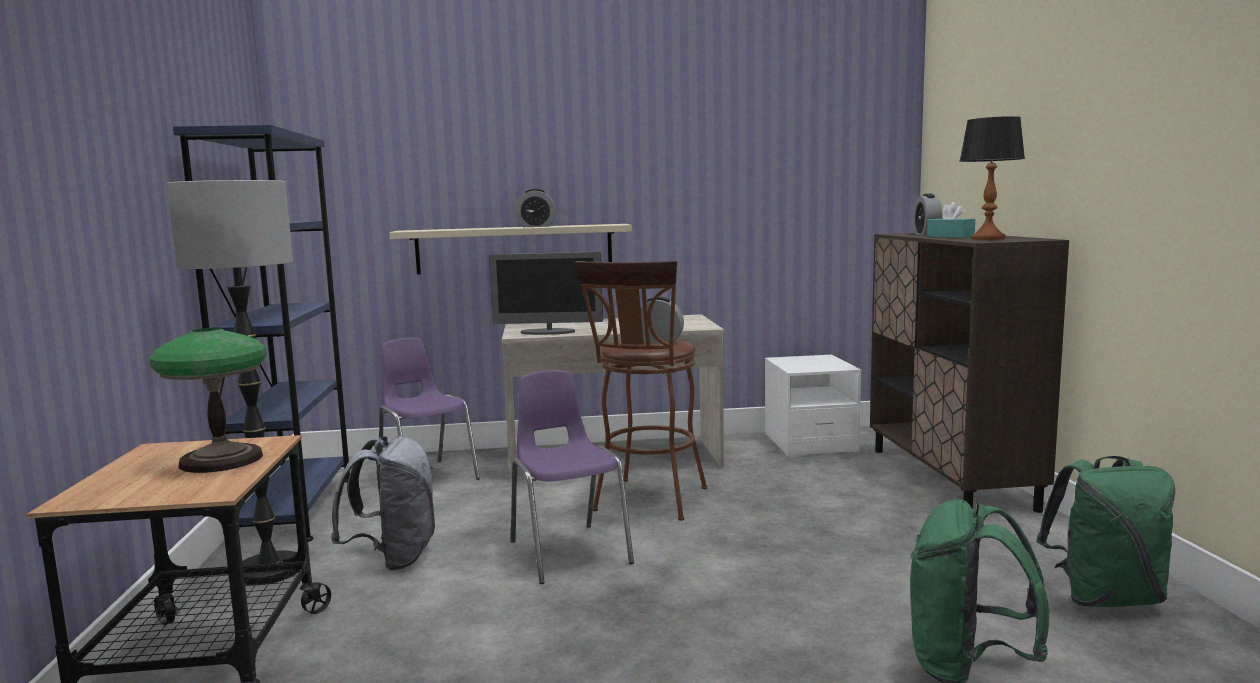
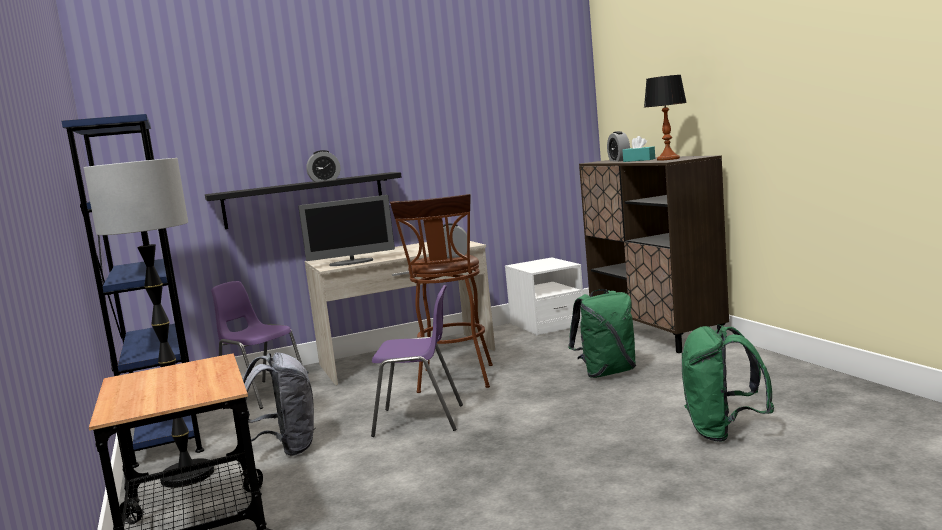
camera: 15 degrees left, 0 degrees up
table lamp [150,328,267,473] -> none
beige shelf [389,224,632,274] -> black shelf [205,172,402,229]
purple chair [511,370,634,584] -> purple chair turned 135 degrees clockwise [371,285,463,437]
green backpack [1036,456,1175,607] -> green backpack moved to [568,289,636,378]

